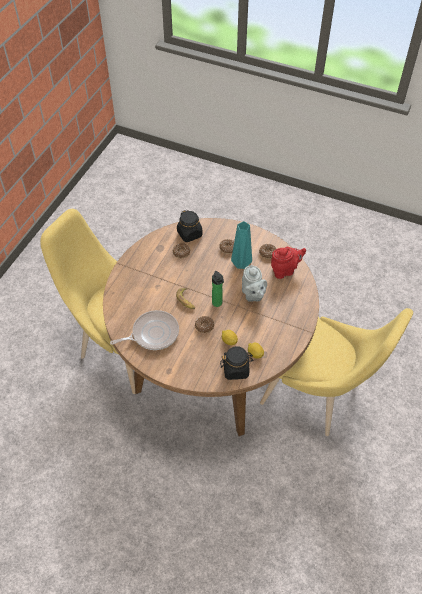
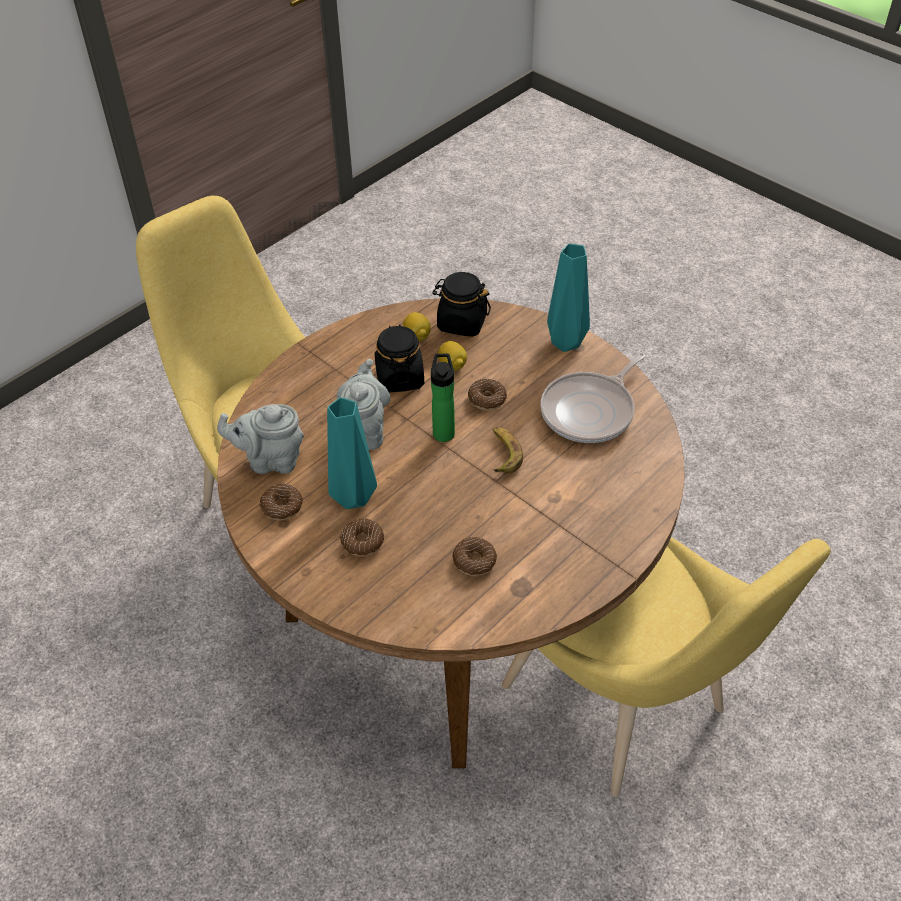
camera: 160 degrees left, 5 degrees down
frying pan [110,310,179,350] -> frying pan turned 45 degrees counterclockwise [540,352,646,443]
black jar [177,210,202,242] -> black jar moved to [375,324,424,392]
red teapot [271,247,306,279] -> grey teapot [217,404,304,474]
none -> turquoise vase [547,244,590,352]

